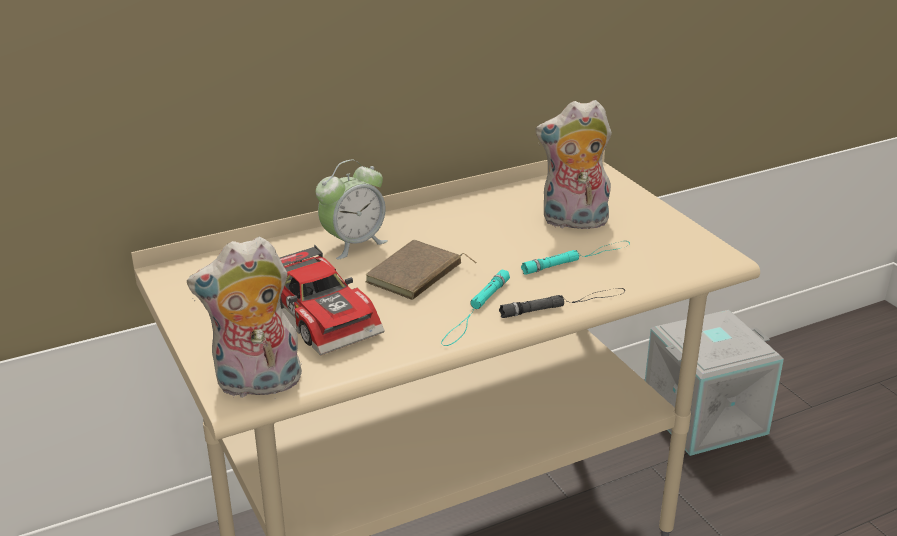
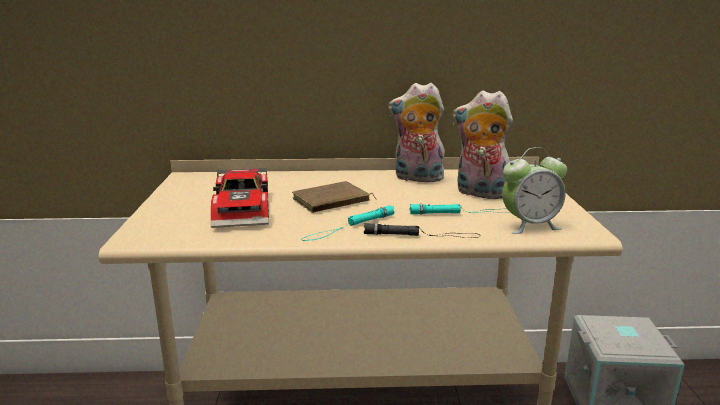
camera: 25 degrees right, 10 degrees down
plush toy [187,237,304,398] -> plush toy moved to [388,83,445,182]
alarm clock [316,159,388,260] -> alarm clock moved to [502,147,567,234]

